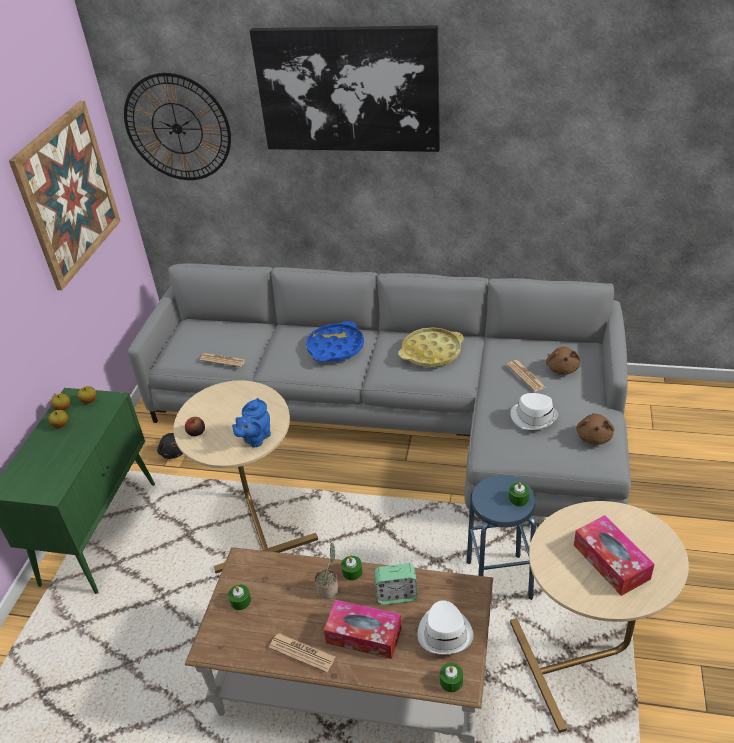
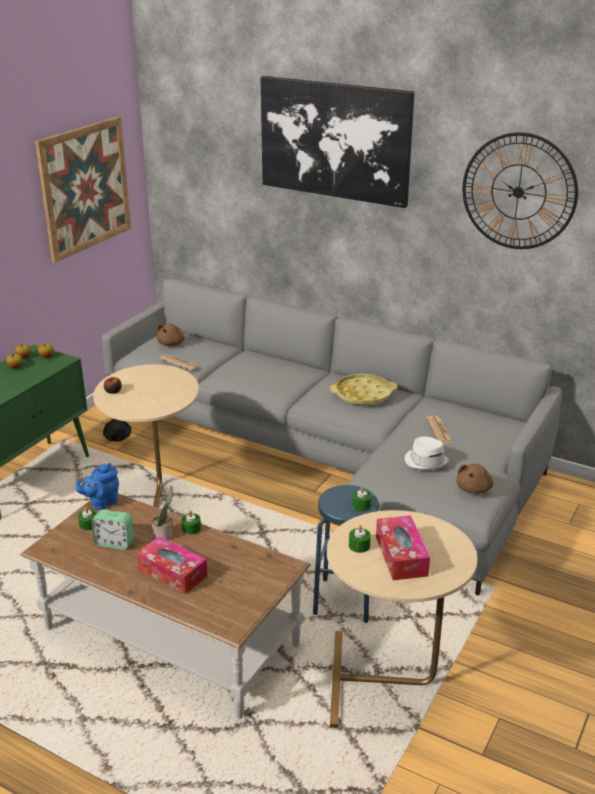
camera: 15 degrees right, 10 degrees down
wall clock [124,73,231,180] -> wall clock moved to [462,132,578,249]
blue teapot [232,398,271,447] -> blue teapot moved to [76,463,119,510]
newspaper [269,633,336,673] -> none
blue tray [306,321,364,362] -> none
alarm clock [374,563,418,605] -> alarm clock moved to [91,509,134,550]
white hat [418,600,473,655] -> none
green candle [440,663,463,692] -> green candle moved to [349,525,371,553]
brown plush toy [546,347,580,374] -> brown plush toy moved to [157,324,185,346]

